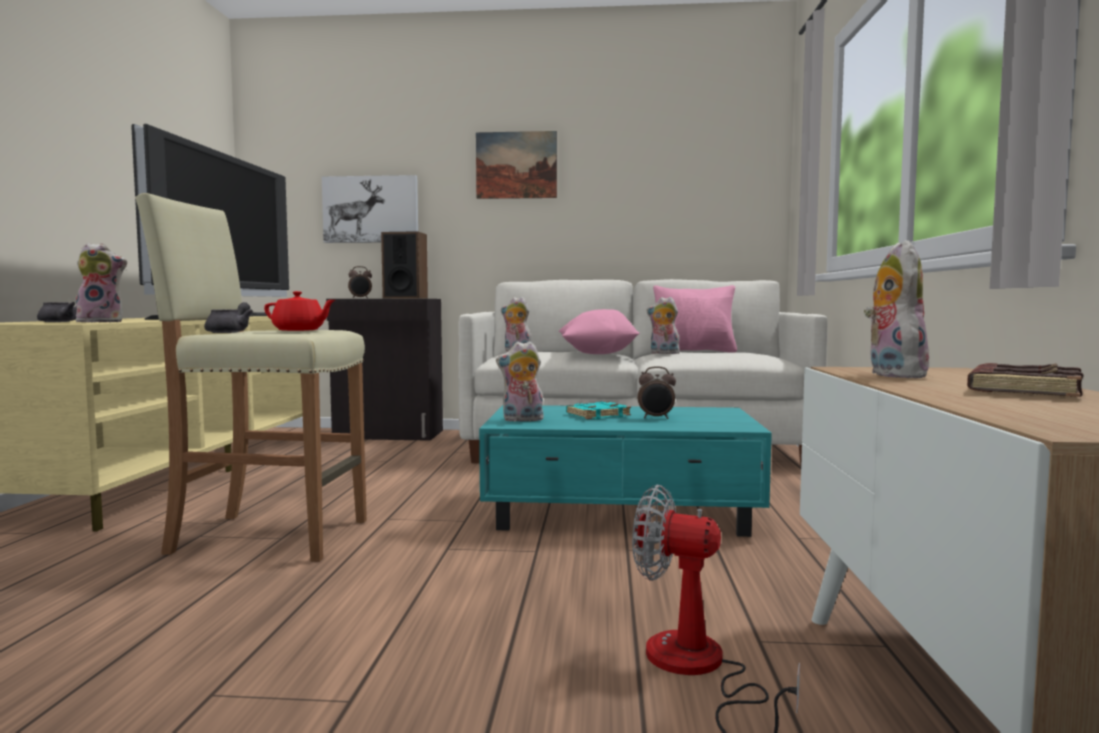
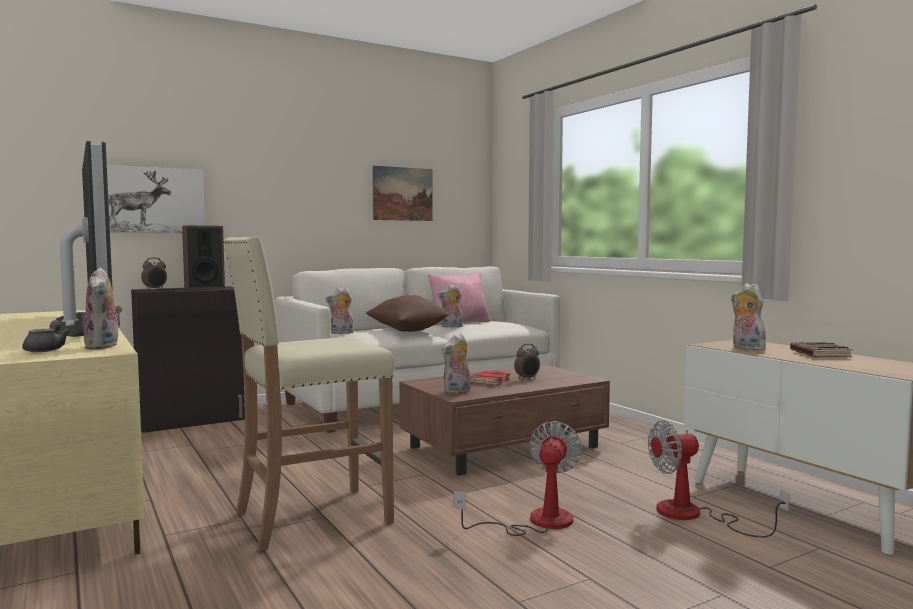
camera: 35 degrees left, 0 degrees up
plush toy [76,242,127,322] -> plush toy turned 120 degrees clockwise [84,267,123,350]
grey teapot [204,302,253,333] -> none
red teapot [264,291,335,331] -> none
picture [476,131,557,199] -> picture moved to [372,166,433,221]
turquoise coffee table [479,405,772,537] -> brown coffee table [399,365,610,476]
pink pillow [559,309,640,354] -> brown pillow [366,295,450,332]
turquoise book [566,402,631,420] -> red book [470,371,511,386]
none -> fan [454,421,582,536]

